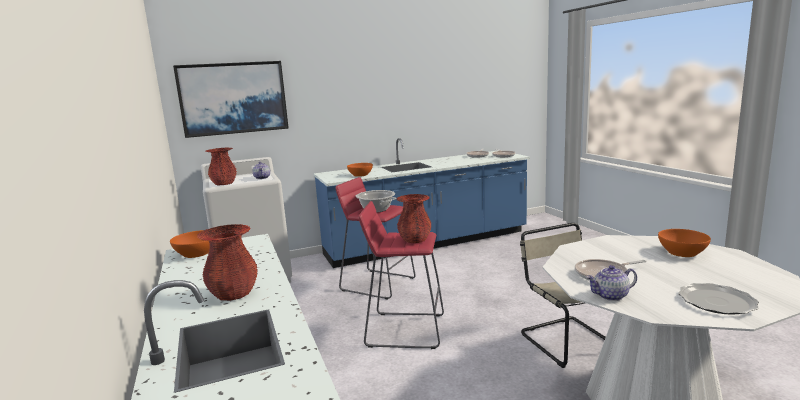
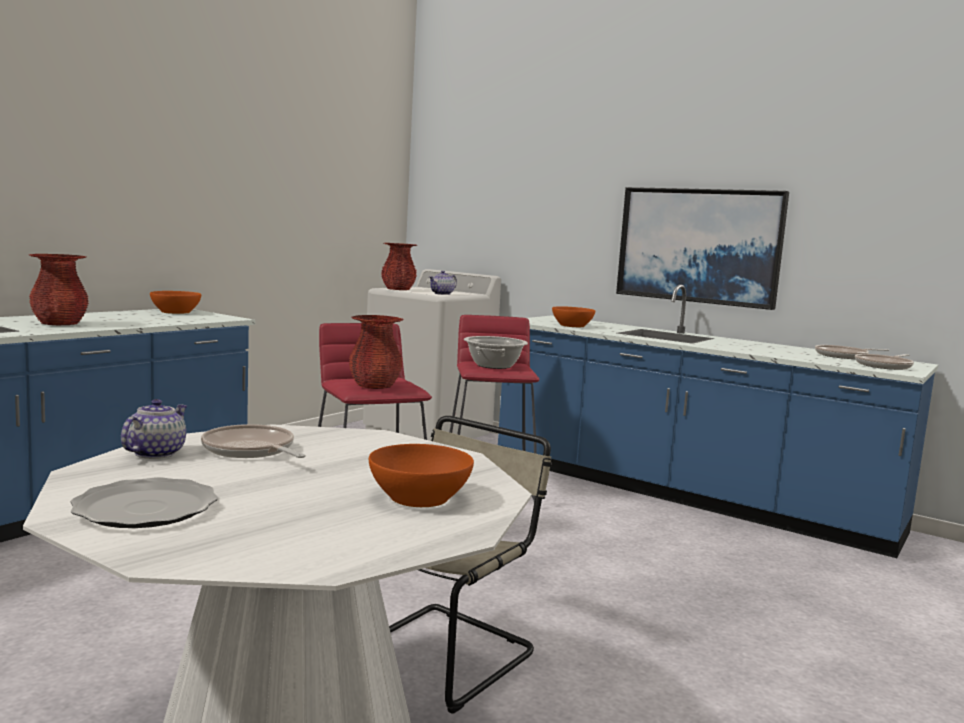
camera: 55 degrees right, 5 degrees down
picture [173,61,289,138] -> picture moved to [616,187,789,310]
teapot [586,265,637,301] -> teapot turned 60 degrees clockwise [121,399,188,459]

